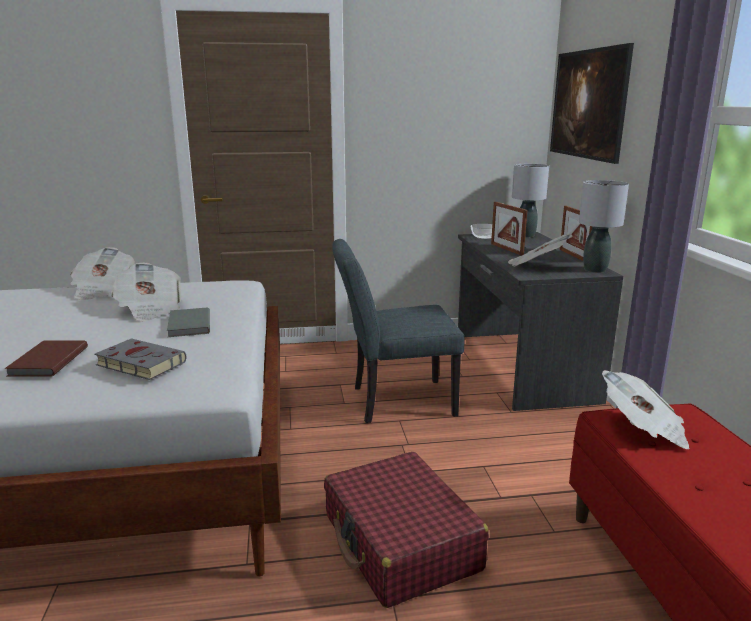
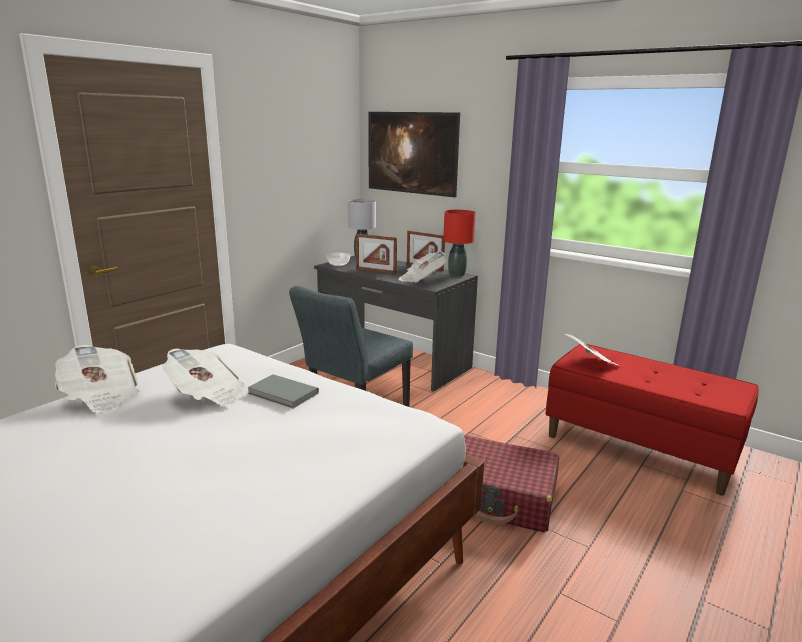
camera: 45 degrees left, 0 degrees up
brown book [4,340,88,377] -> none
grey book [94,338,186,380] -> none
grey table lamp [579,180,629,273] -> red table lamp [443,210,476,277]

